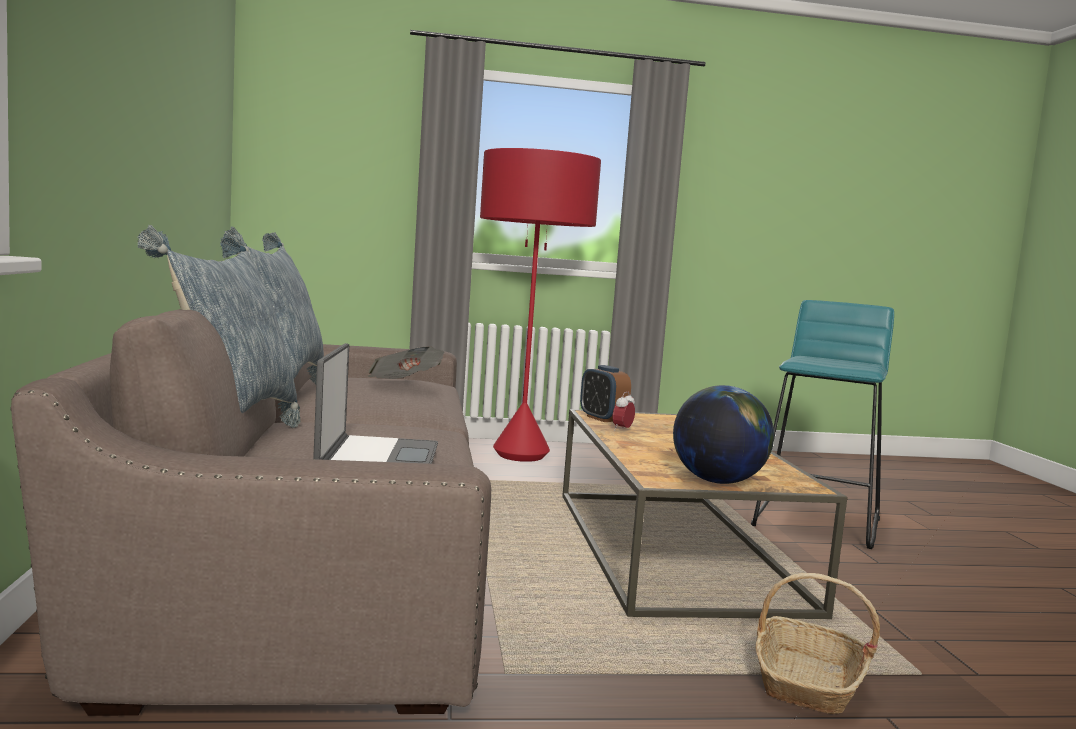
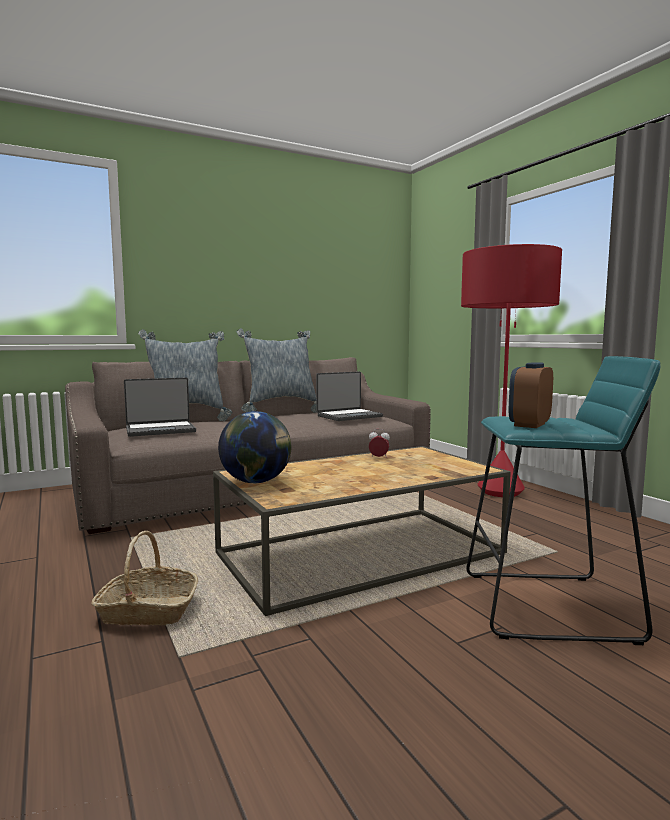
camera: 70 degrees right, 0 degrees up
newspaper [367,346,445,379] -> laptop [316,372,383,421]
alarm clock [580,365,631,422] -> alarm clock moved to [509,362,553,428]

